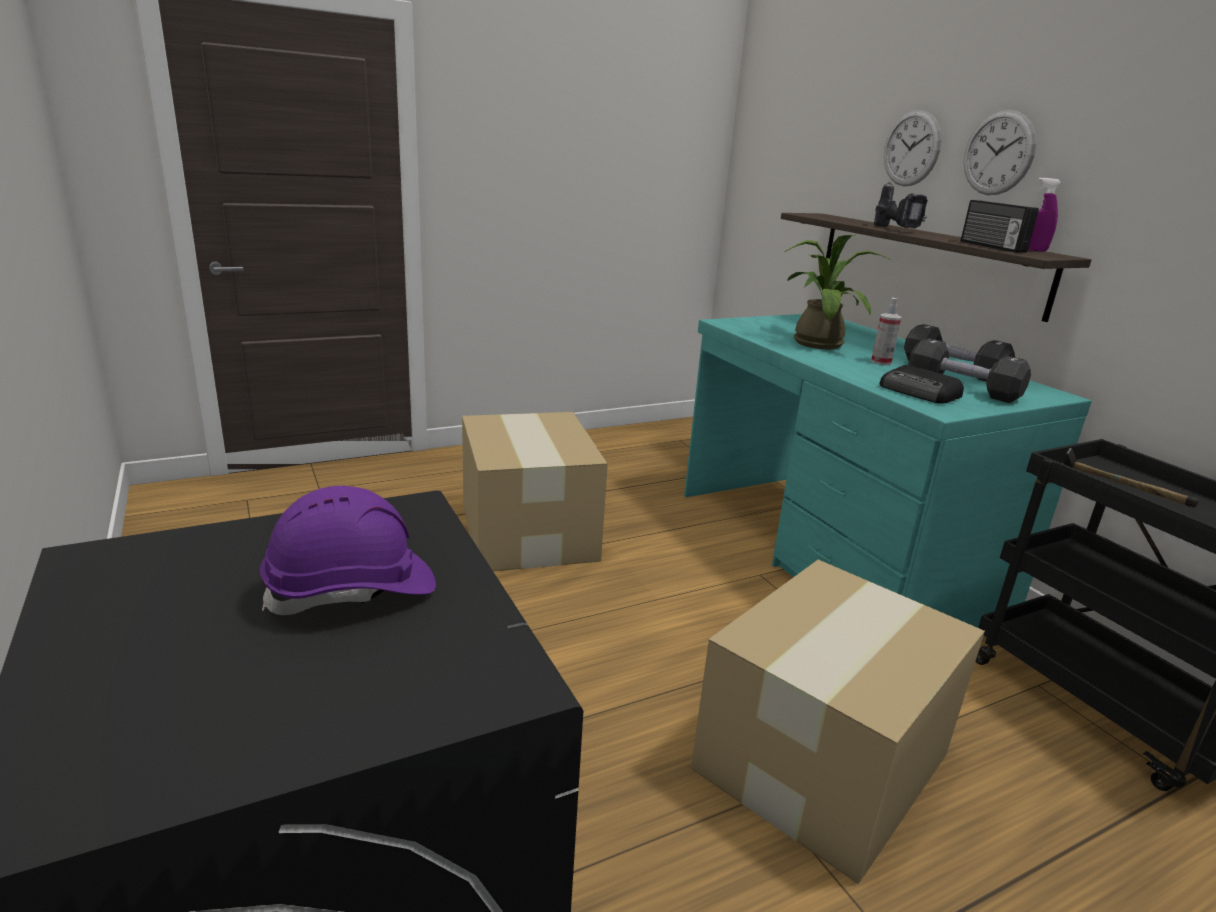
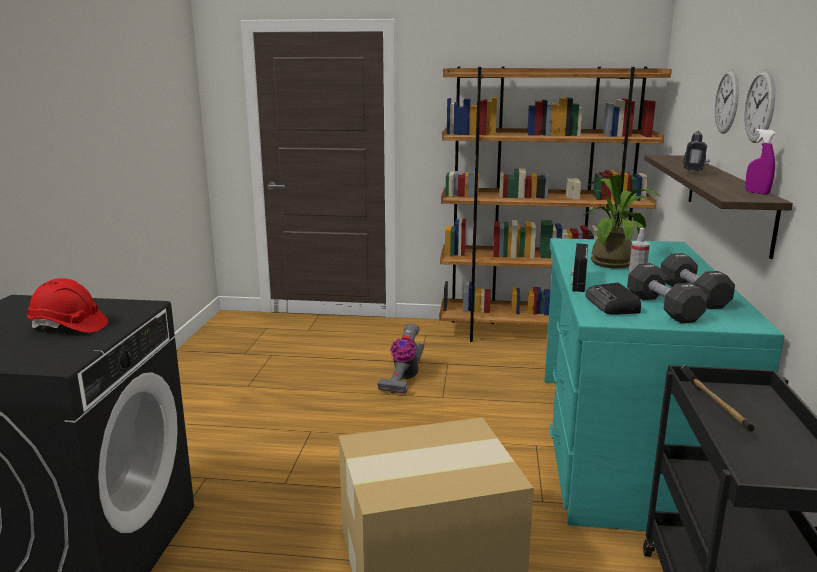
camera: 35 degrees right, 5 degrees down
purple hard hat [260,486,436,615] -> red hard hat [27,278,108,333]
cardboard box [462,412,608,572] -> vacuum cleaner [377,323,424,394]
radio [961,200,1039,253] -> radio moved to [571,243,588,292]
none -> brown bookcase [439,66,672,342]

